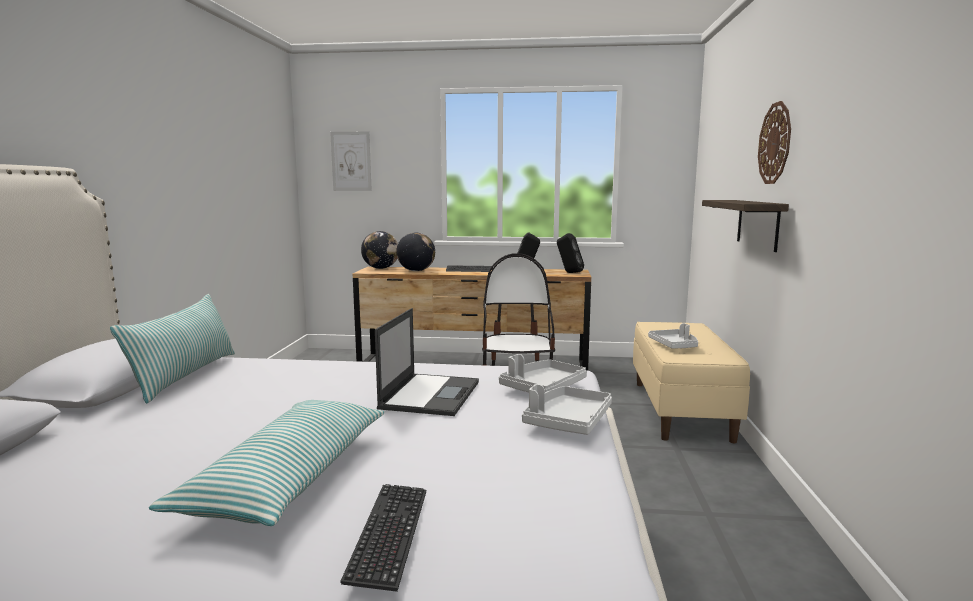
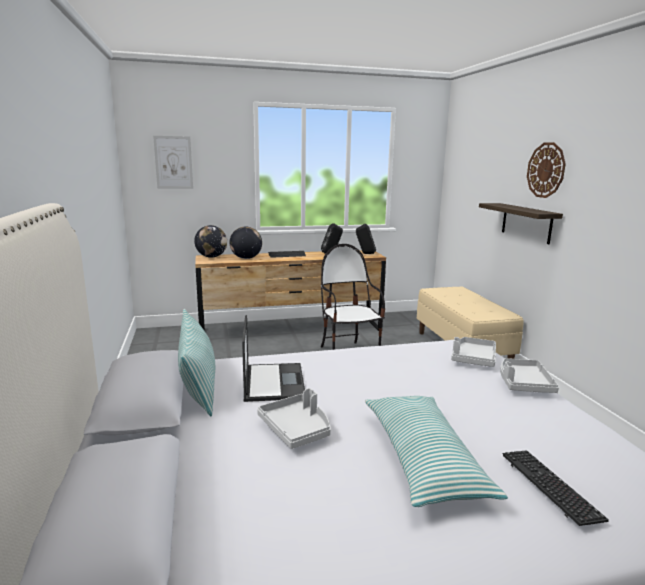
camera: 20 degrees left, 5 degrees up
laptop [375,308,479,416] -> laptop moved to [242,315,305,402]
grey tray [648,323,698,349] -> grey tray moved to [257,388,331,449]

